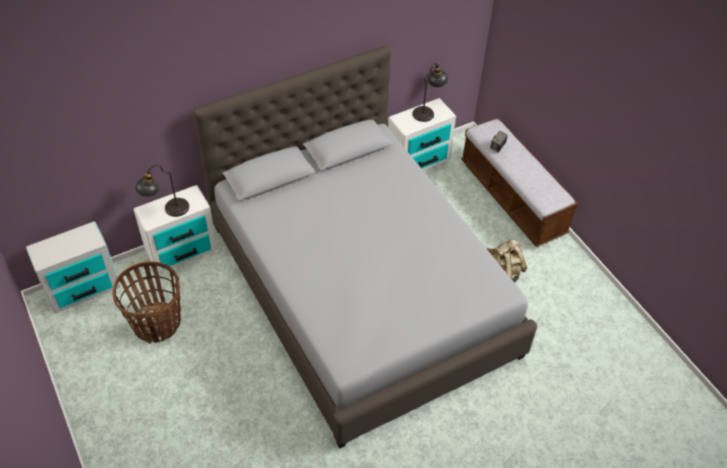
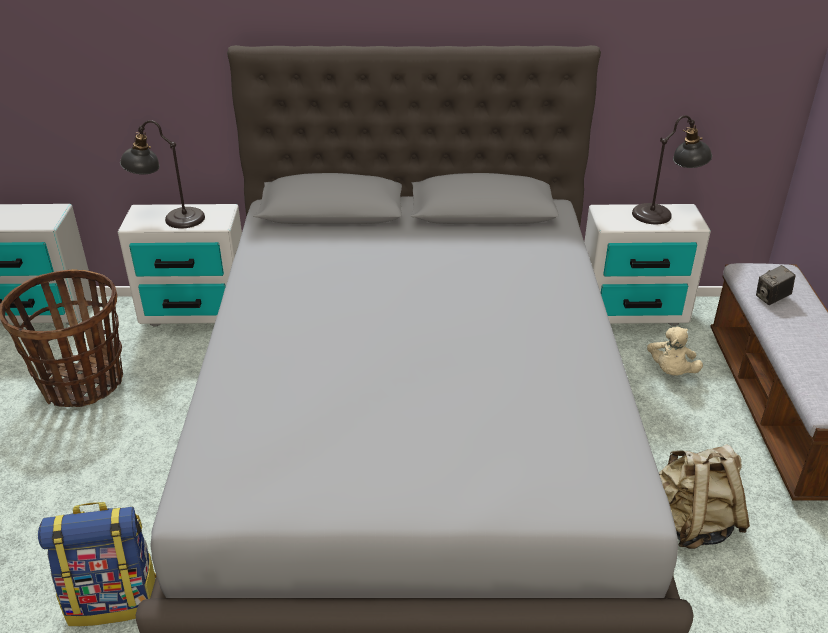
camera: 30 degrees right, 15 degrees down
none -> backpack [38,502,156,626]
none -> beige plush toy [647,327,703,375]

